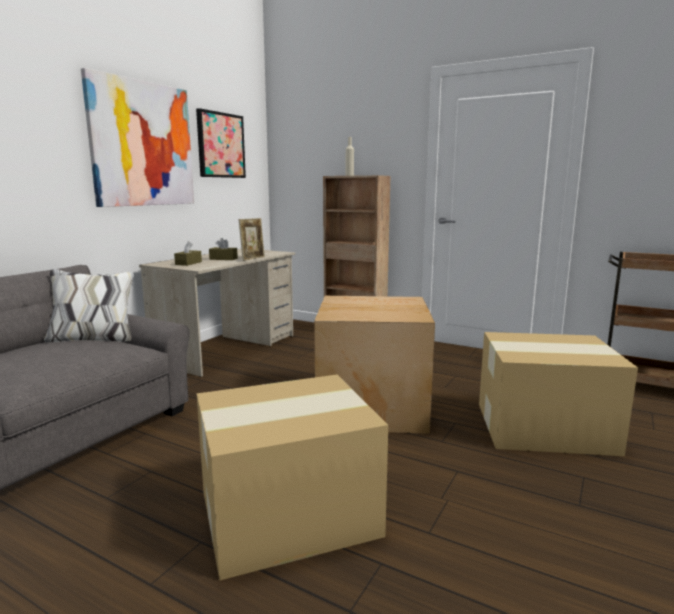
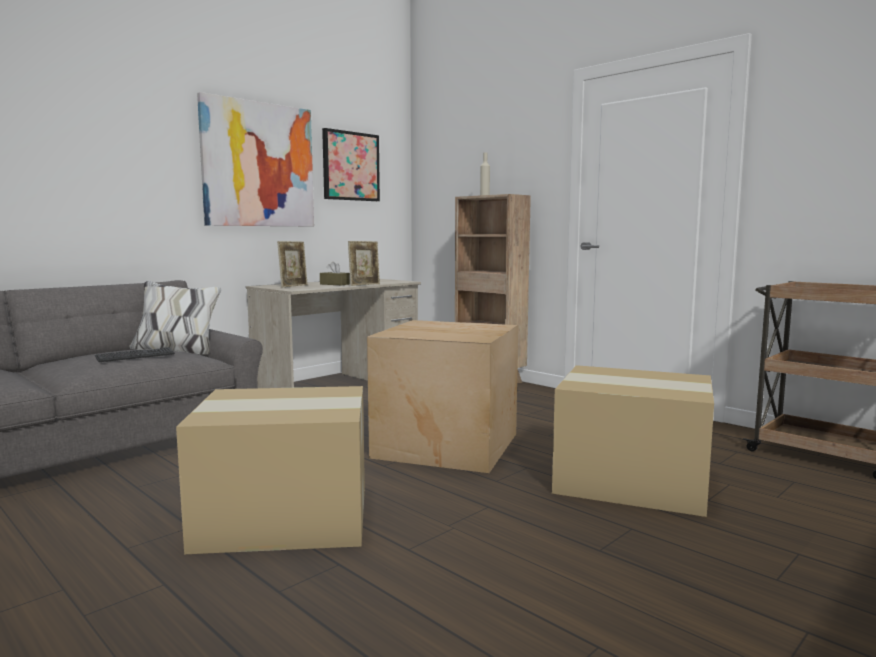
camera: 15 degrees right, 5 degrees down
brown tissue box [174,241,202,266] -> picture frame [277,241,308,287]
none -> keyboard [95,347,175,362]

